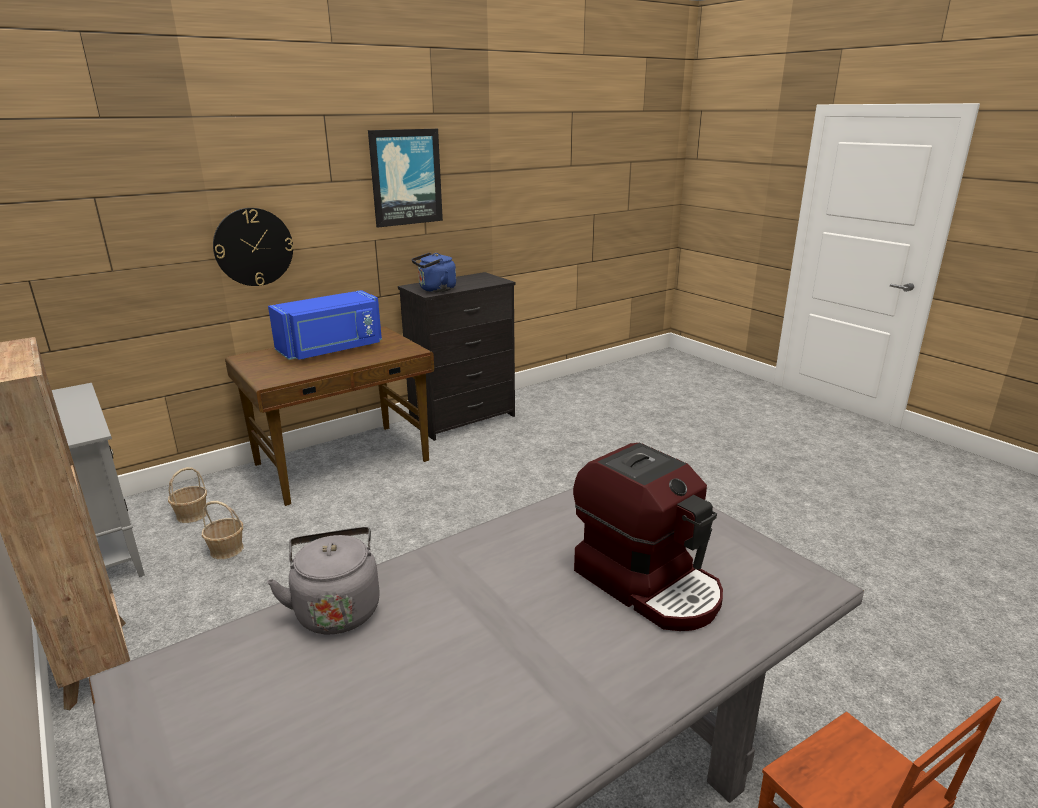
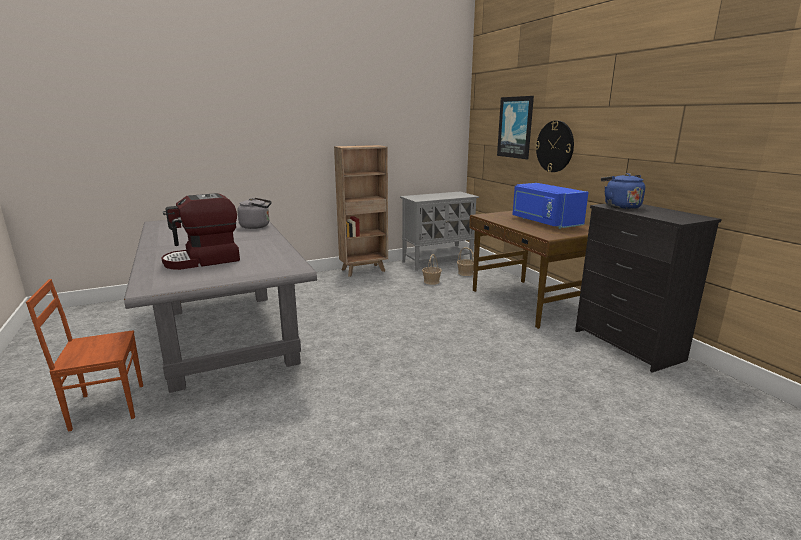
camera: 100 degrees right, 5 degrees down
picture [368,129,443,228] -> picture moved to [497,96,534,159]

